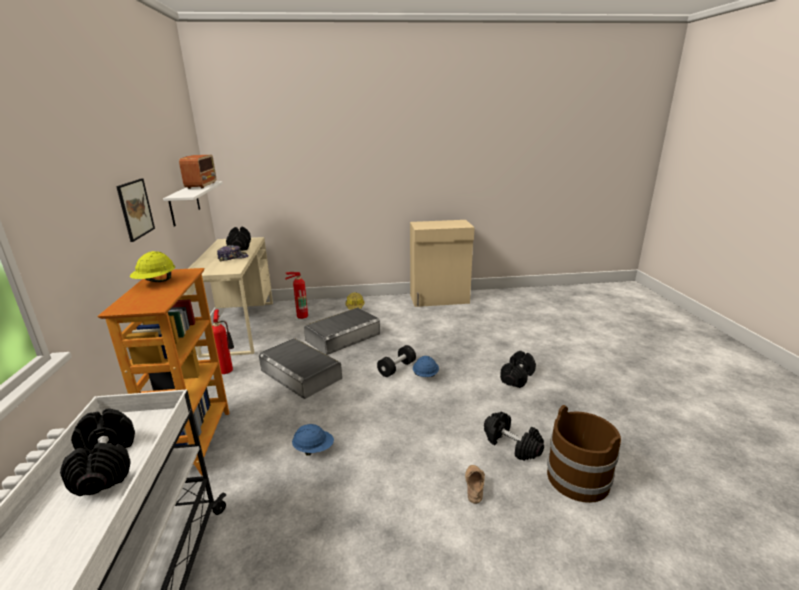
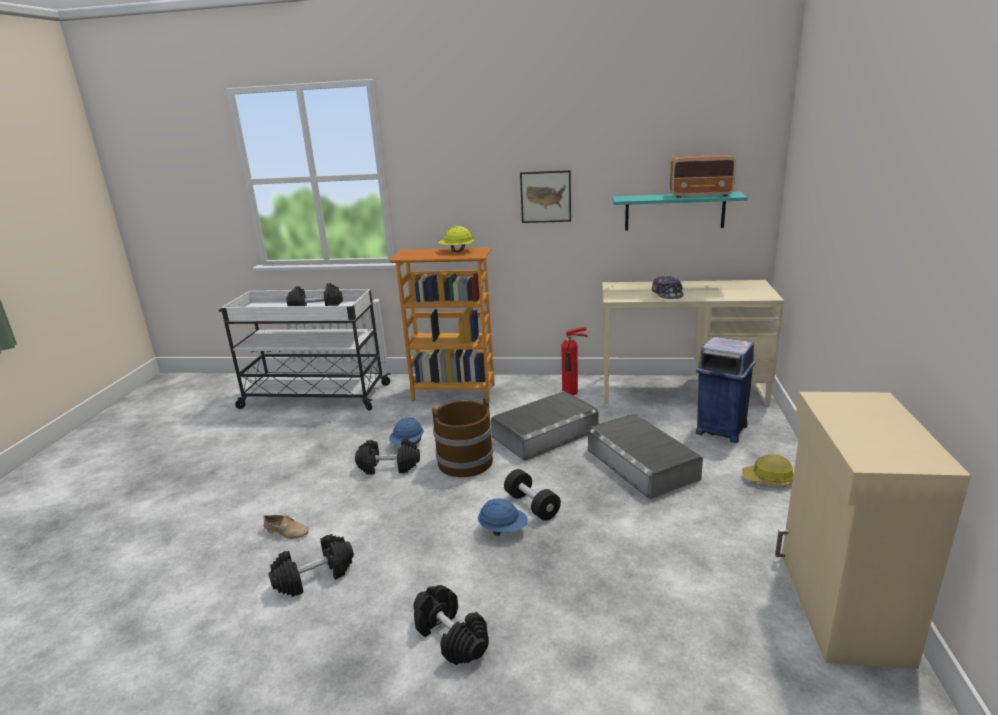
camera: 105 degrees right, 0 degrees up
white shelf [163,181,223,226] -> turquoise shelf [613,192,748,231]
black dumbbell [226,227,251,251] -> black dumbbell moved to [355,439,420,475]
fire extinguisher [285,272,308,319] -> blue trash can [696,337,756,443]
brown bucket [547,405,621,503] -> brown bucket moved to [432,397,493,477]

